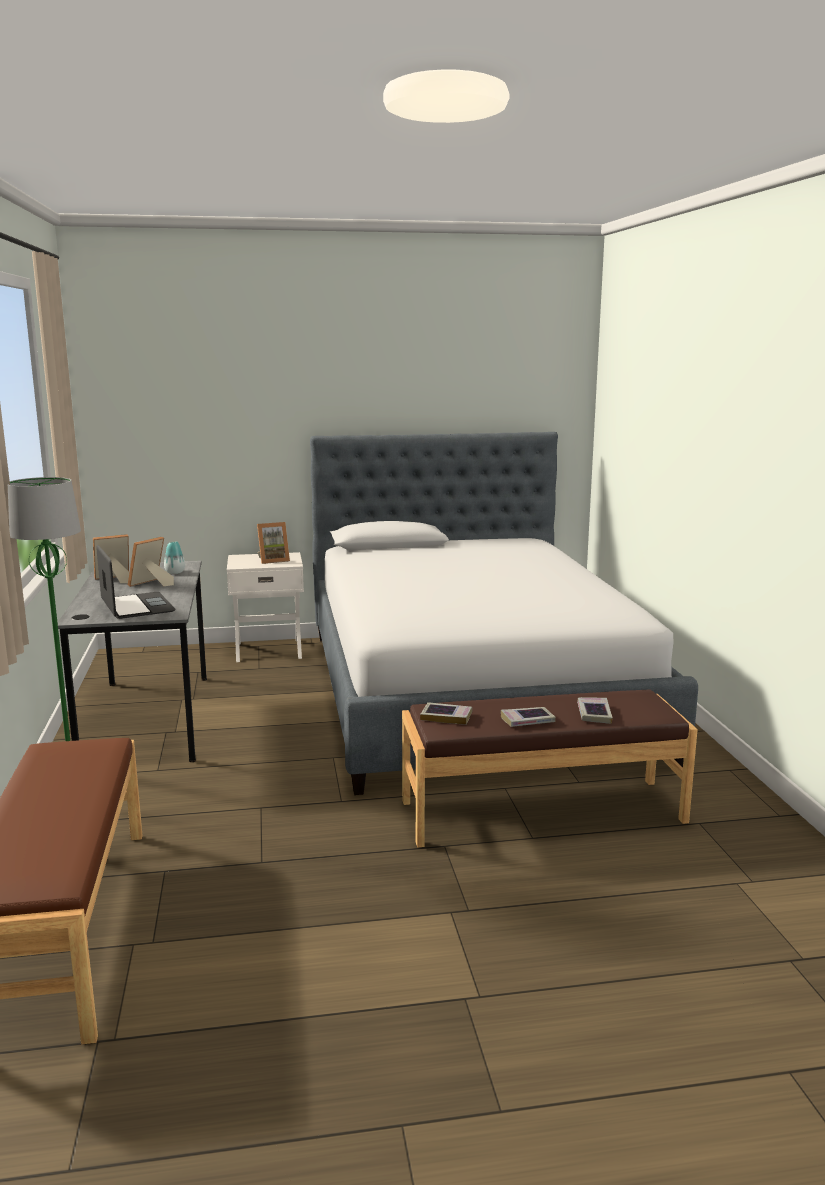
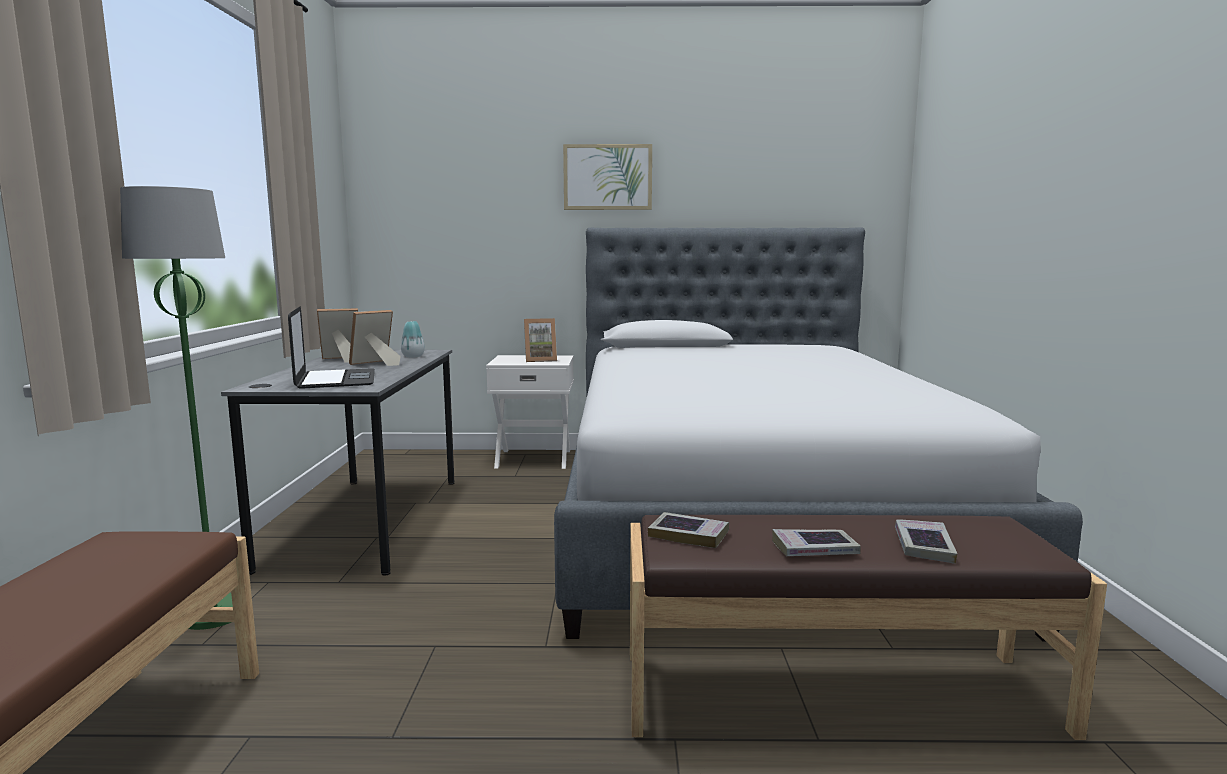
camera: 10 degrees right, 5 degrees down
none -> picture [563,144,652,210]

